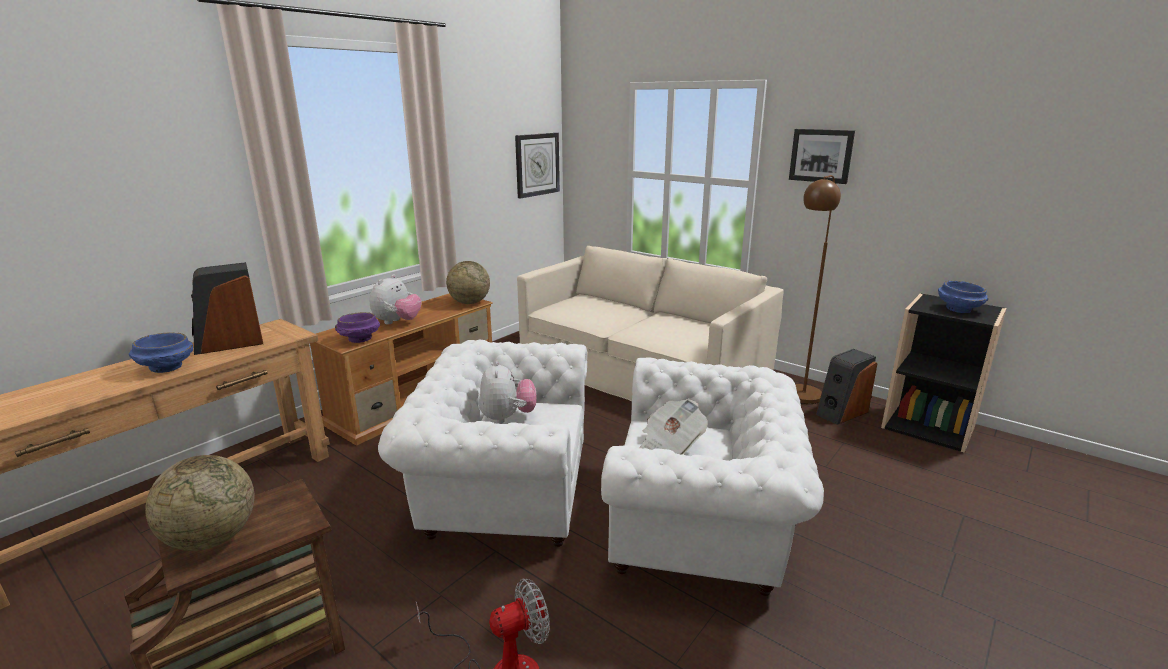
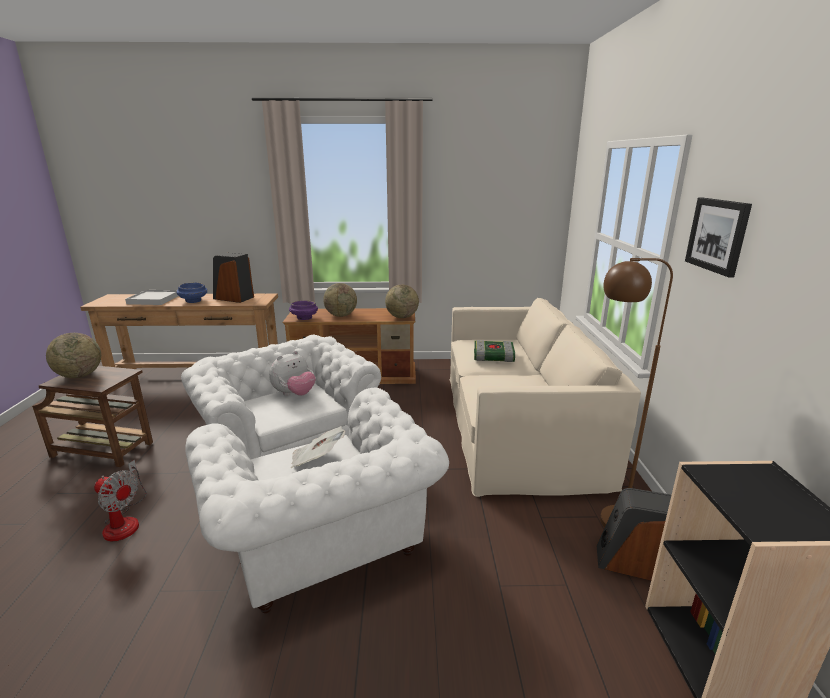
camera: 50 degrees right, 0 degrees up
plush toy [370,275,422,325] -> globe [323,283,357,317]
wall clock [515,133,560,199] -> none
blue bowl [938,281,988,313] -> none
none -> white tray [125,290,179,305]
none -> book [474,340,515,362]

